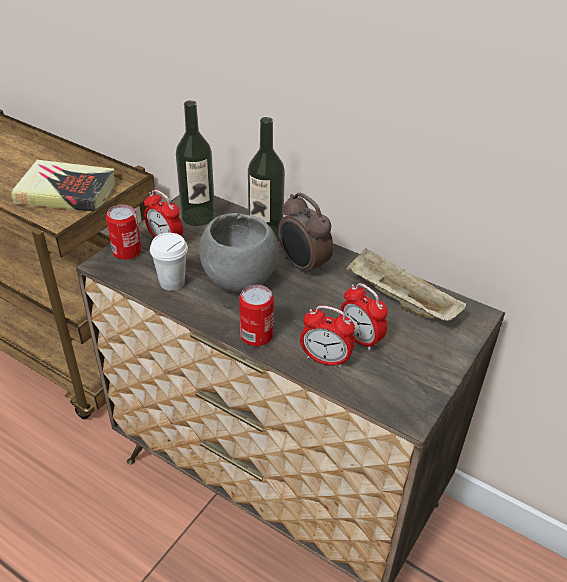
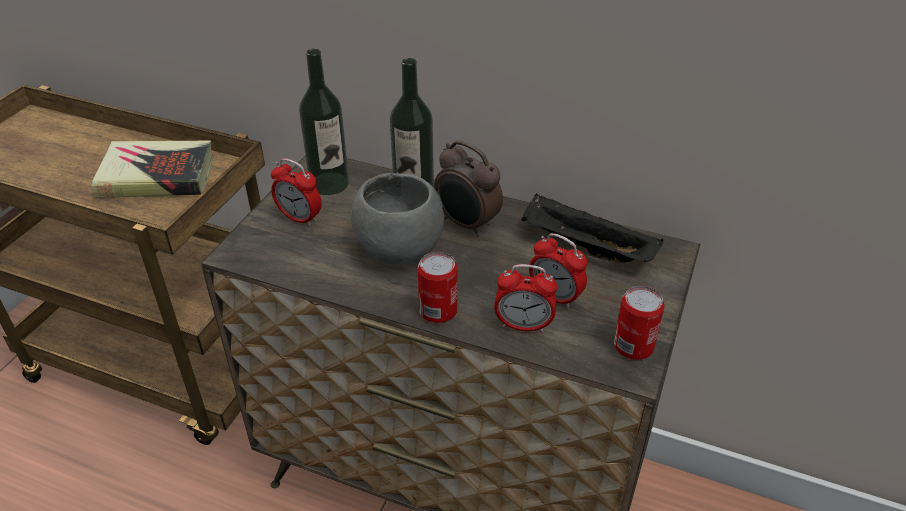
camera: 10 degrees left, 0 degrees up
can [106,204,142,260] -> can moved to [614,286,665,360]
white cup [150,233,188,291] -> none
beige tray [347,248,467,321] -> black tray [521,194,663,262]

